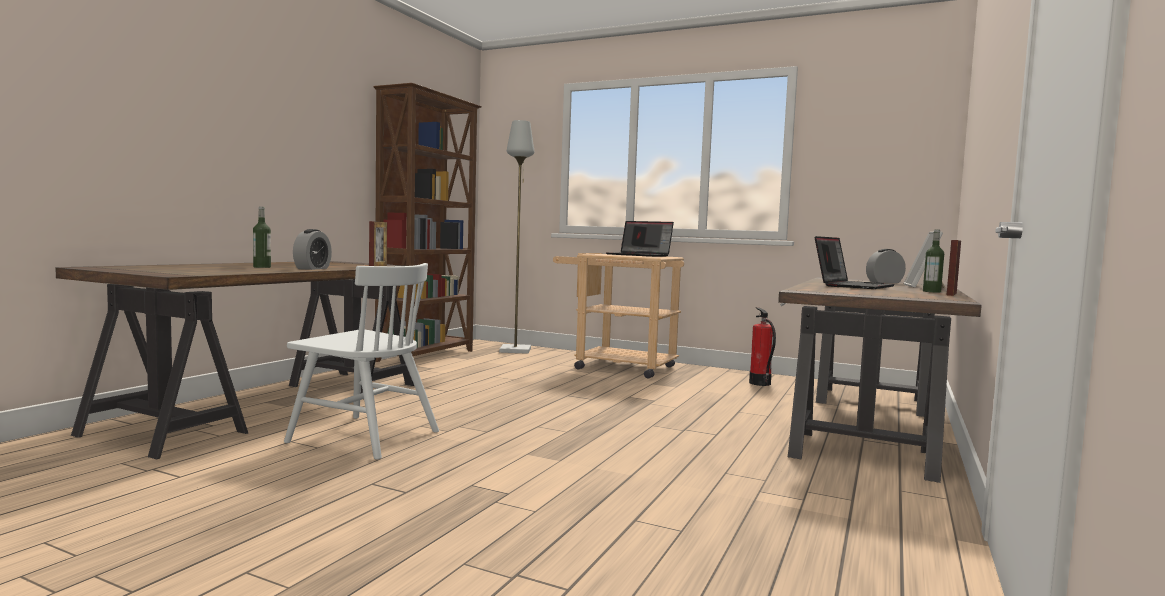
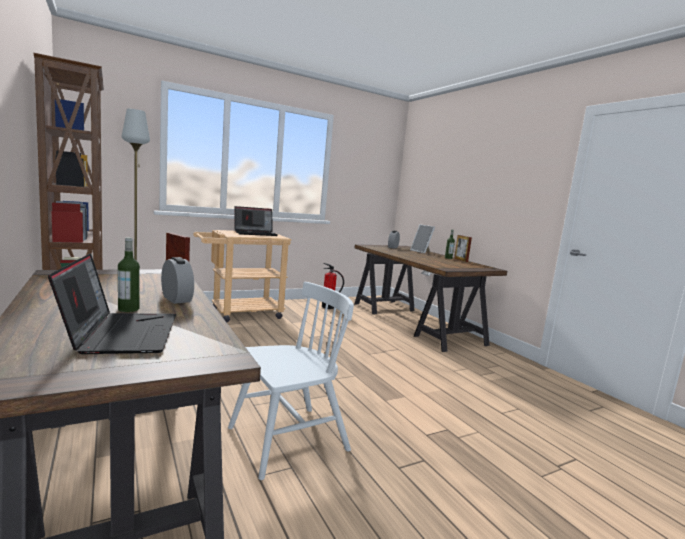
camera: 55 degrees left, 5 degrees up
laptop [815,236,895,289] -> laptop moved to [48,253,176,354]

